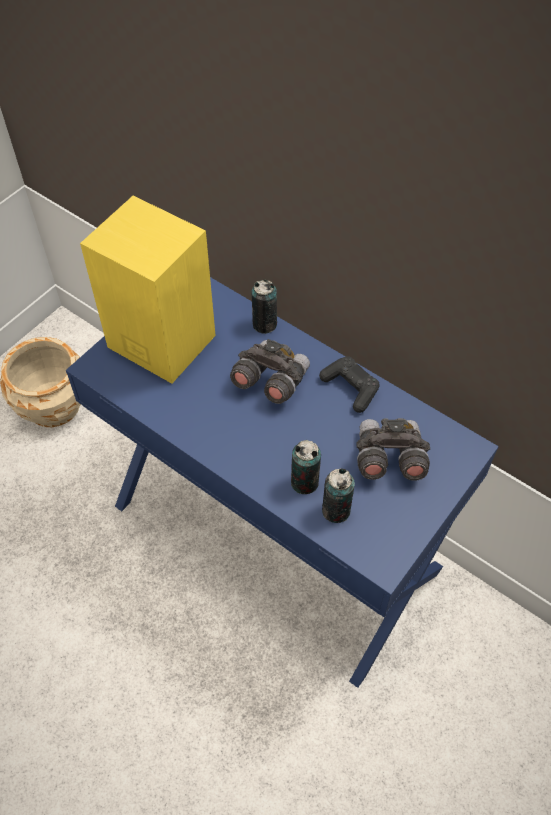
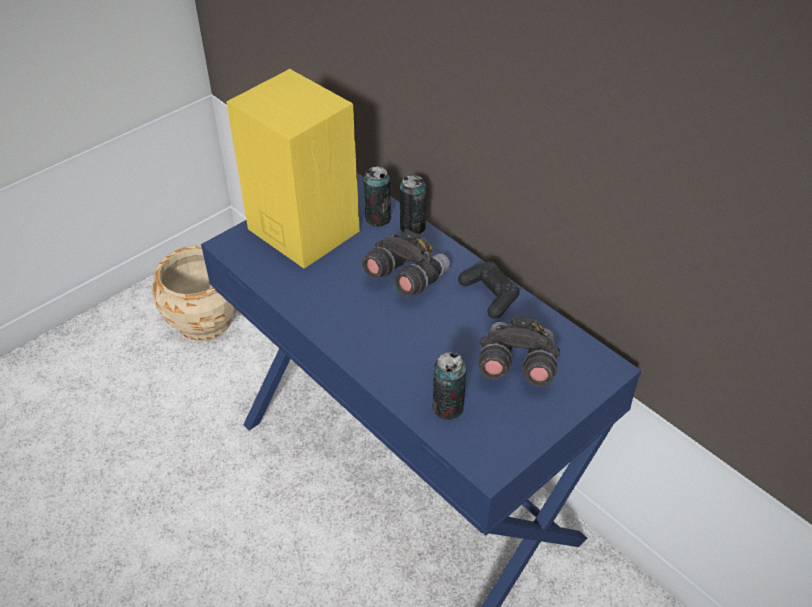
camera: 10 degrees right, 10 degrees down
can [291,440,321,494] -> can moved to [364,166,391,227]

